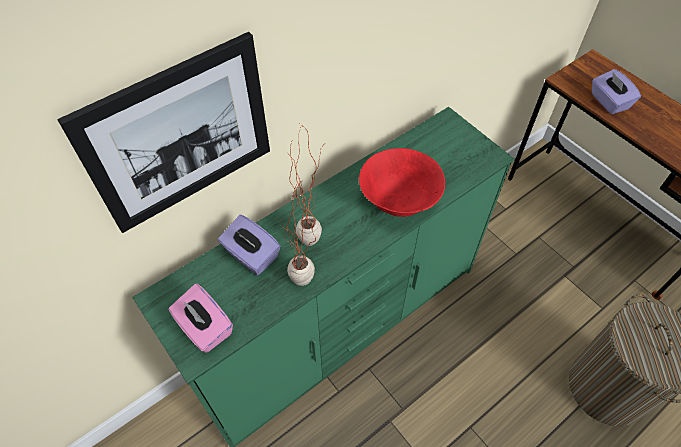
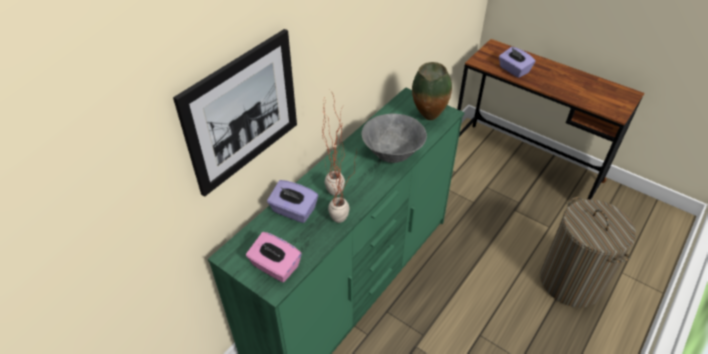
camera: 15 degrees left, 10 degrees down
red bowl [359,148,445,217] -> grey bowl [362,113,427,163]
none -> vase [412,62,452,120]

